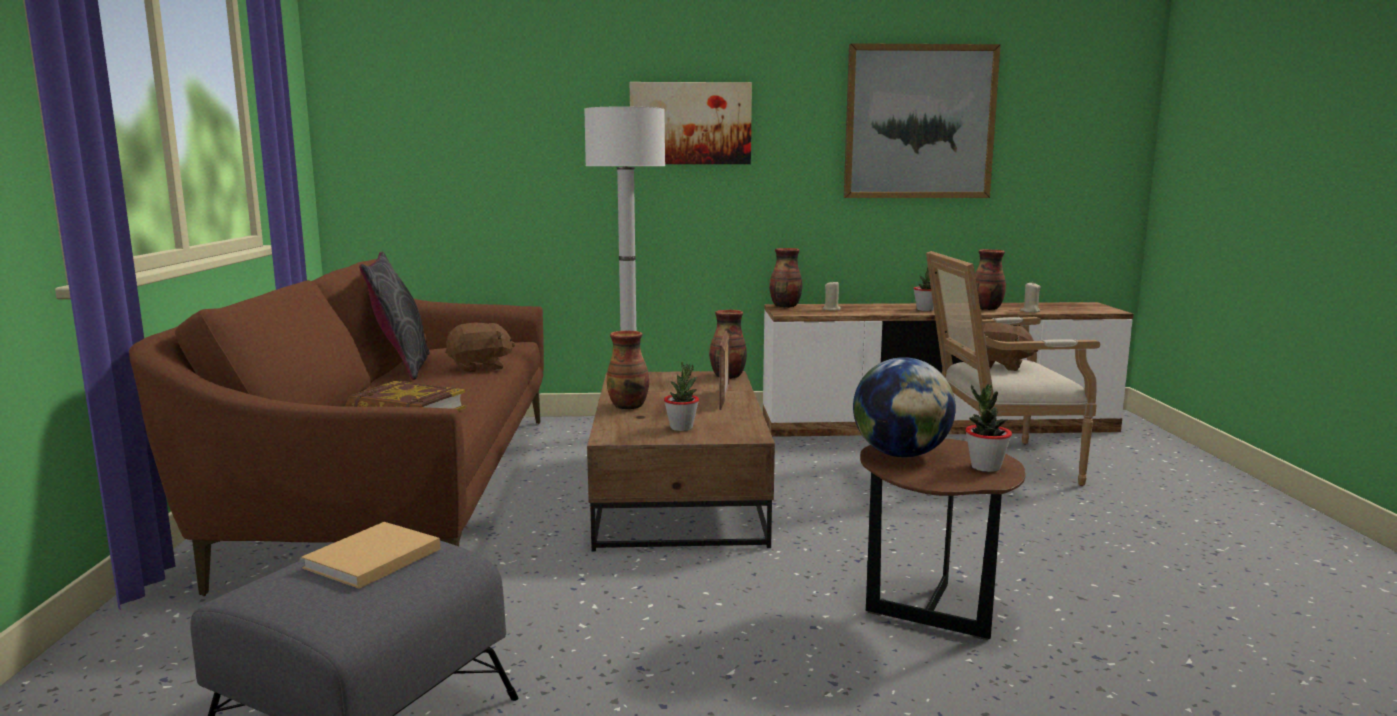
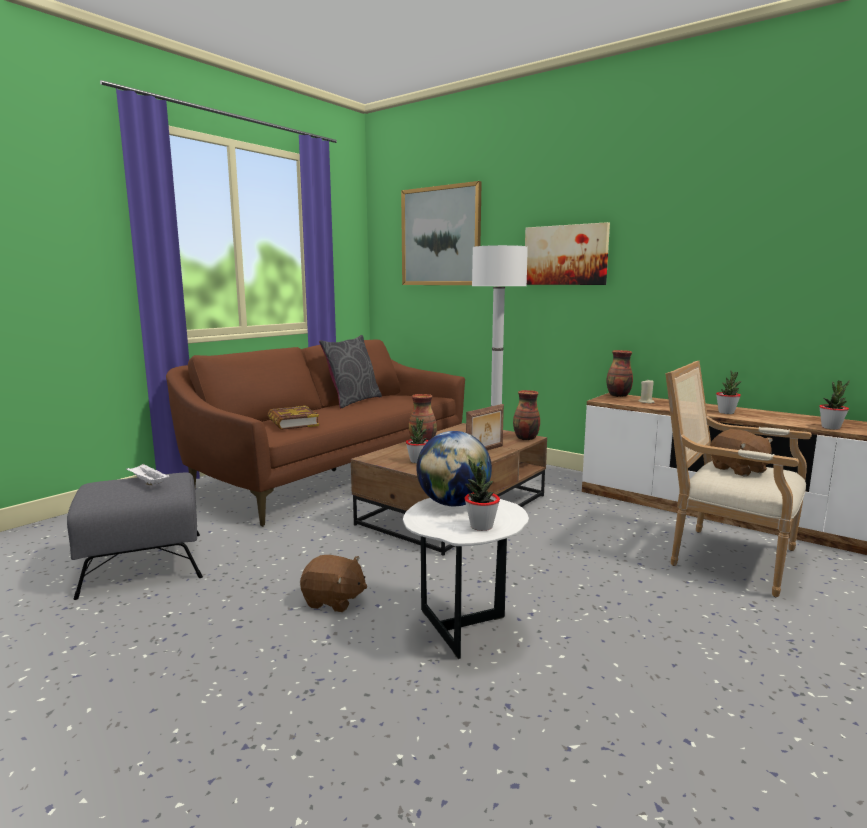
camera: 40 degrees right, 0 degrees up
beige book [301,522,440,589] -> white tray [126,464,169,485]
brown plush toy [445,323,515,373] -> brown plush toy moved to [300,555,367,612]
picture [844,43,1001,198] -> picture moved to [401,181,482,285]
brown side table [860,439,1025,640] -> white side table [403,498,529,659]
vase [975,249,1006,310] -> none
beige candle [1020,283,1041,312] -> potted plant [819,381,850,430]

